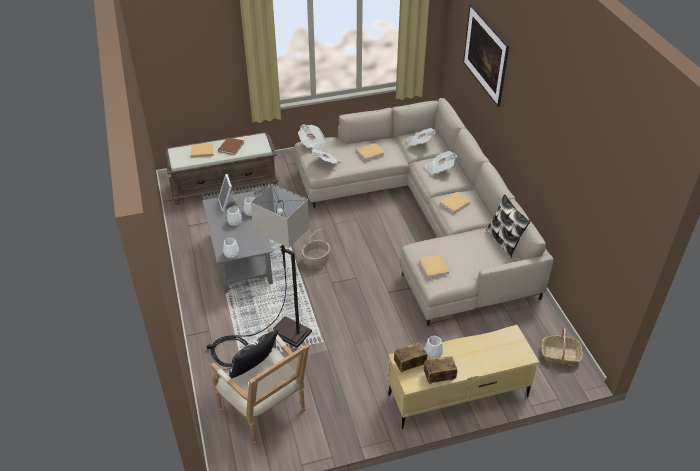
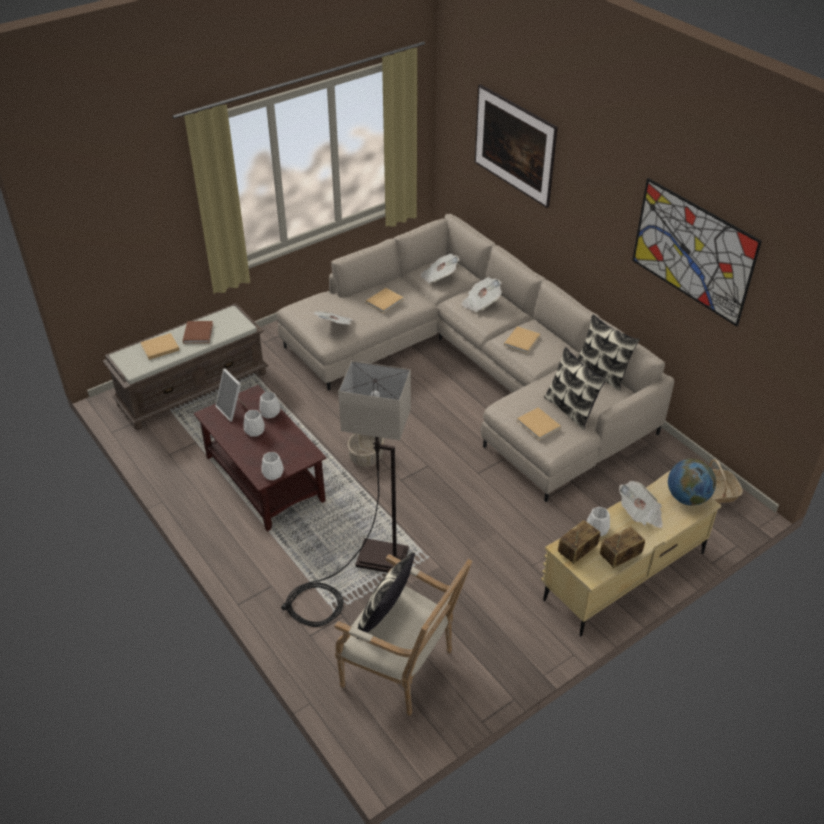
camera: 20 degrees left, 0 degrees up
grey coffee table [202,191,273,294] -> brown coffee table [194,385,326,532]
newspaper [298,124,327,150] -> newspaper moved to [619,481,663,528]
none -> pillow [544,347,607,430]
none -> picture [632,178,762,326]
none -> globe [668,459,716,505]

